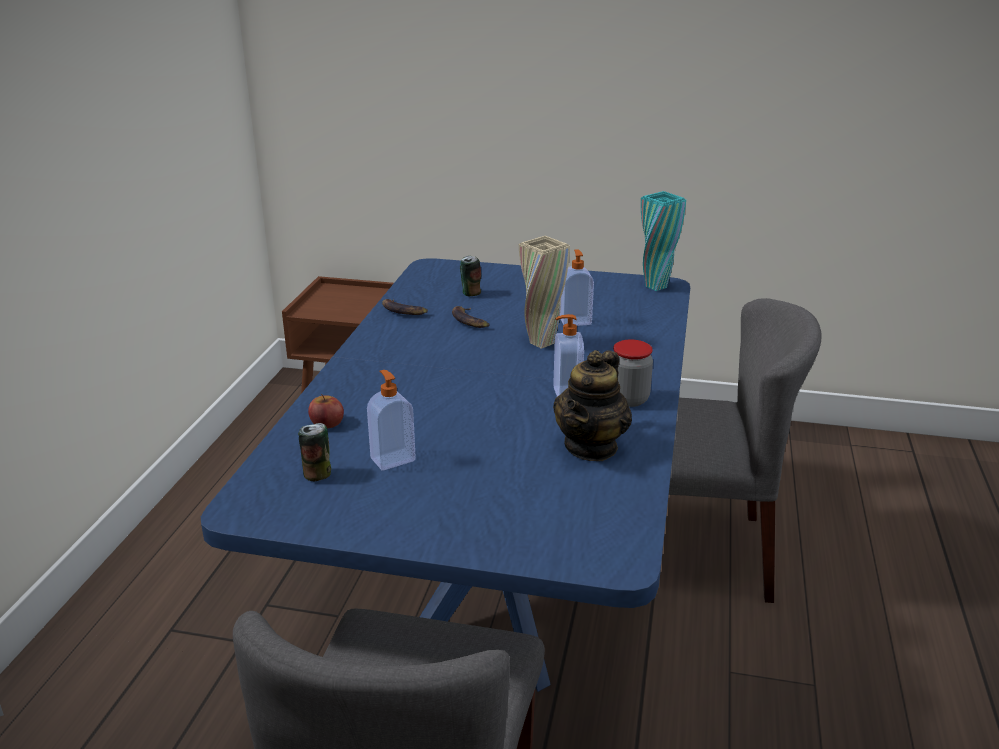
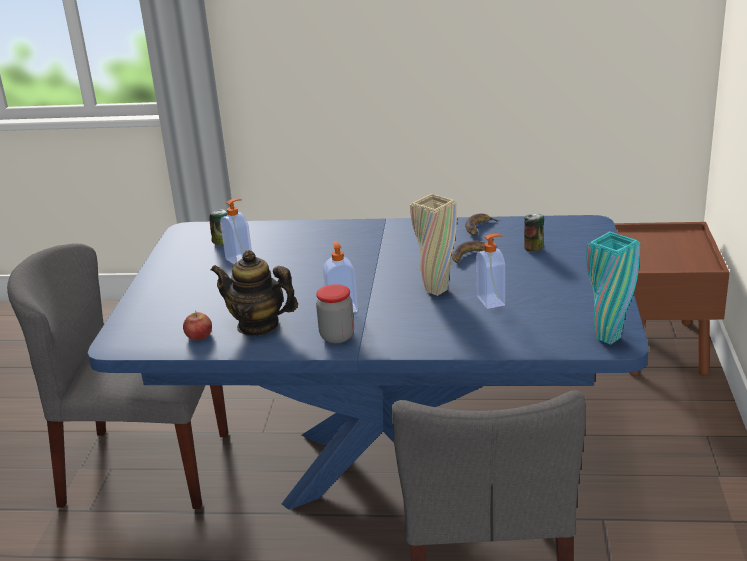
camera: 85 degrees right, 0 degrees up
apple [308,394,344,429] -> apple moved to [183,311,212,340]

